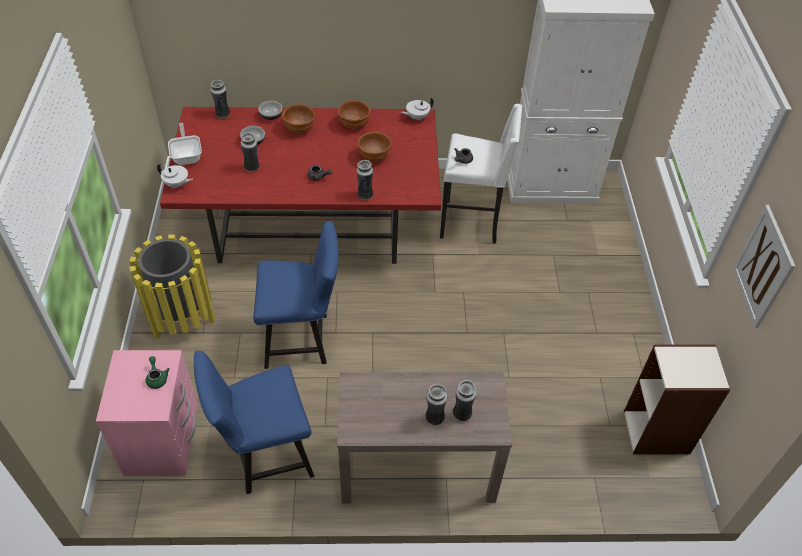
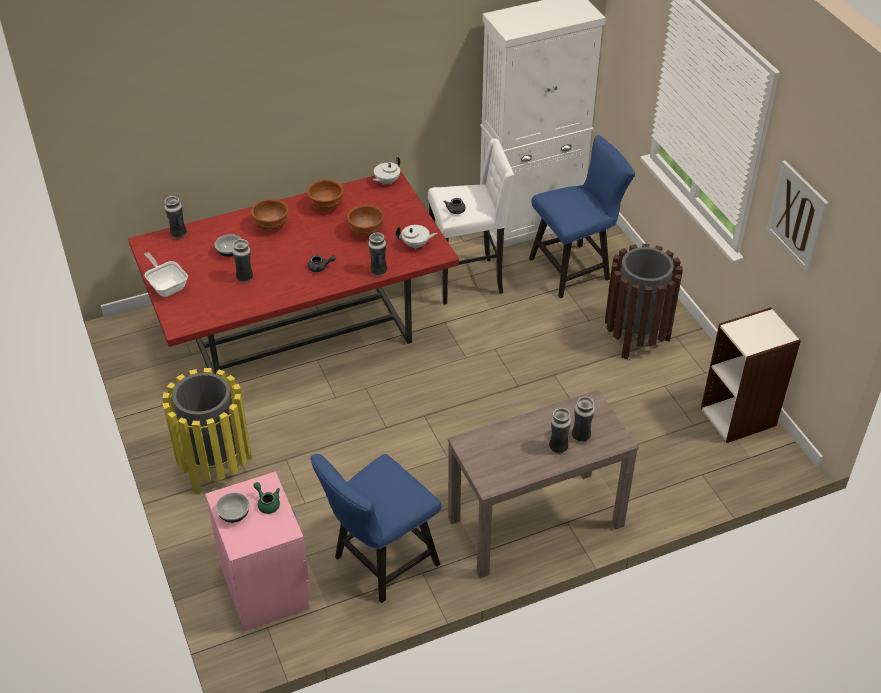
camera: 20 degrees left, 5 degrees down
white teapot [157,164,193,189] -> white teapot moved to [396,225,438,250]
blue chair [253,221,339,369] -> blue chair moved to [529,135,635,298]
bowl [258,101,283,120] -> bowl moved to [216,493,250,523]
none -> brown trash can [605,244,683,360]

